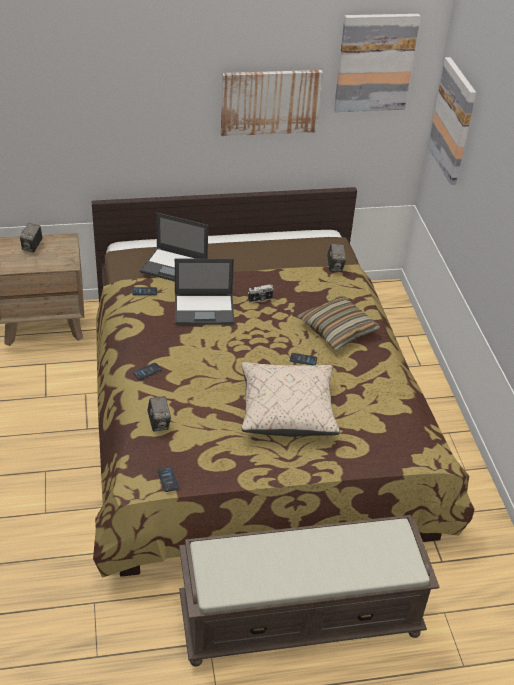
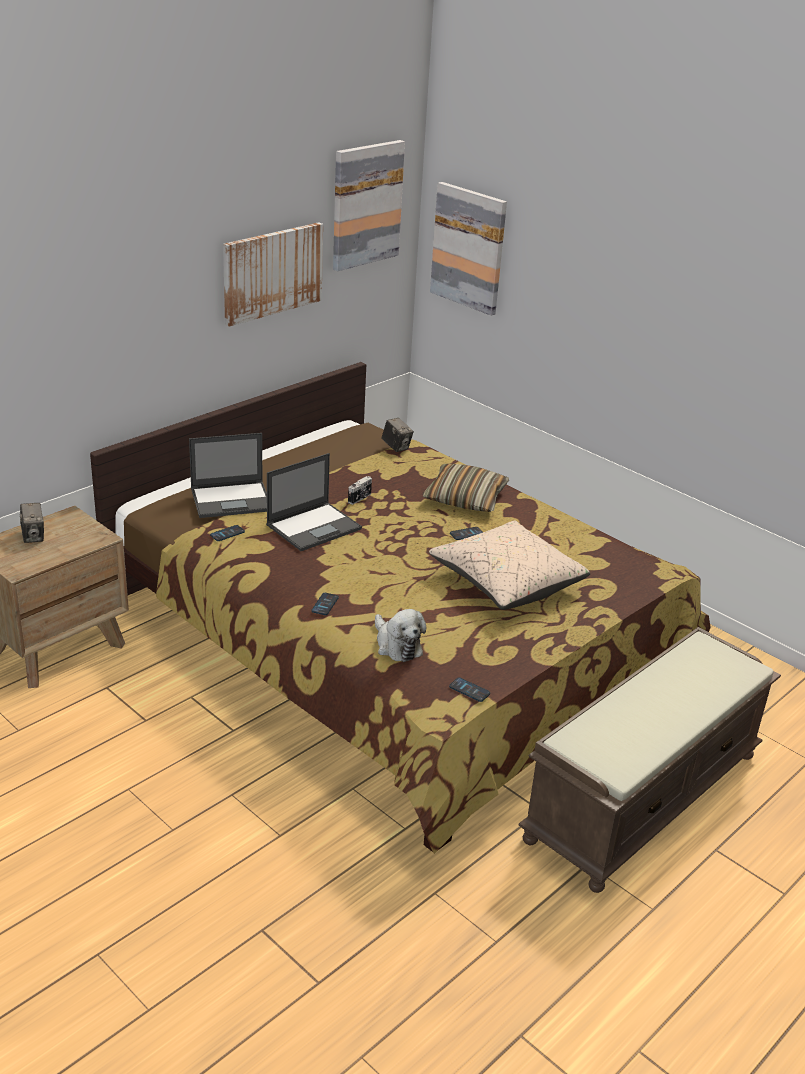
camera: 35 degrees left, 10 degrees down
camera [147,396,171,432] -> plush toy [375,609,426,662]

